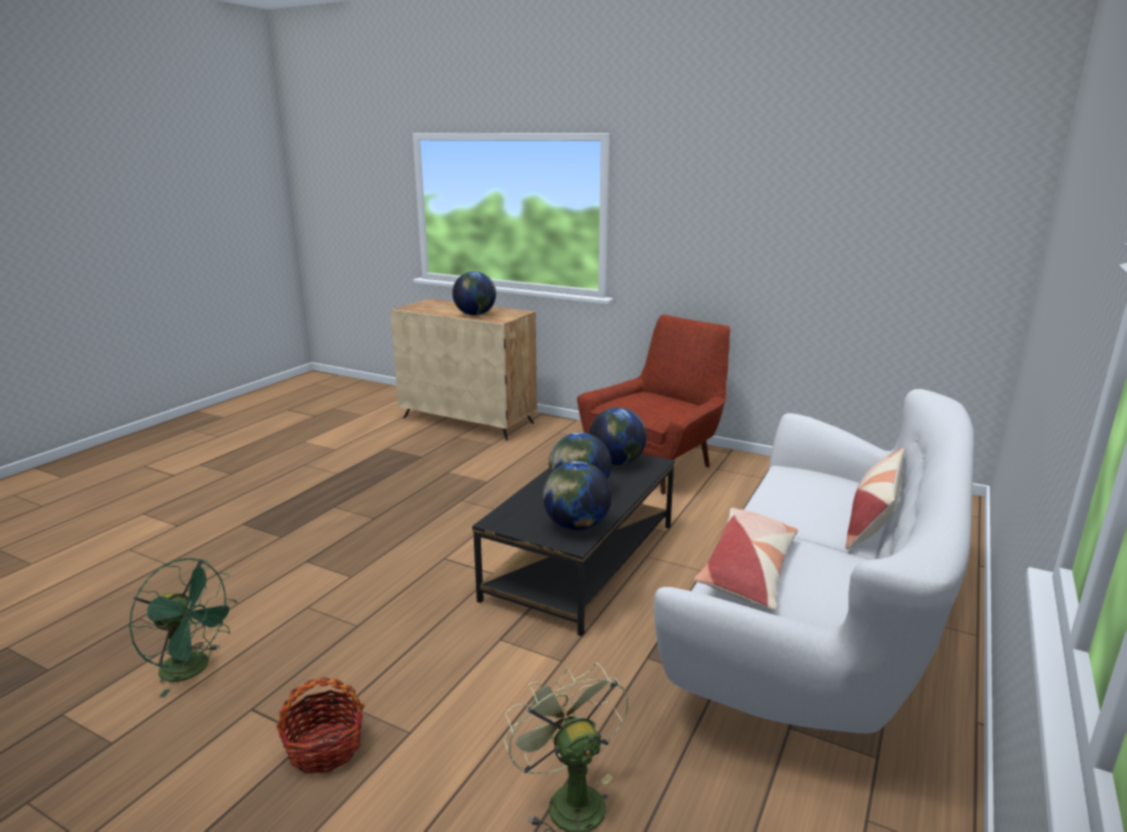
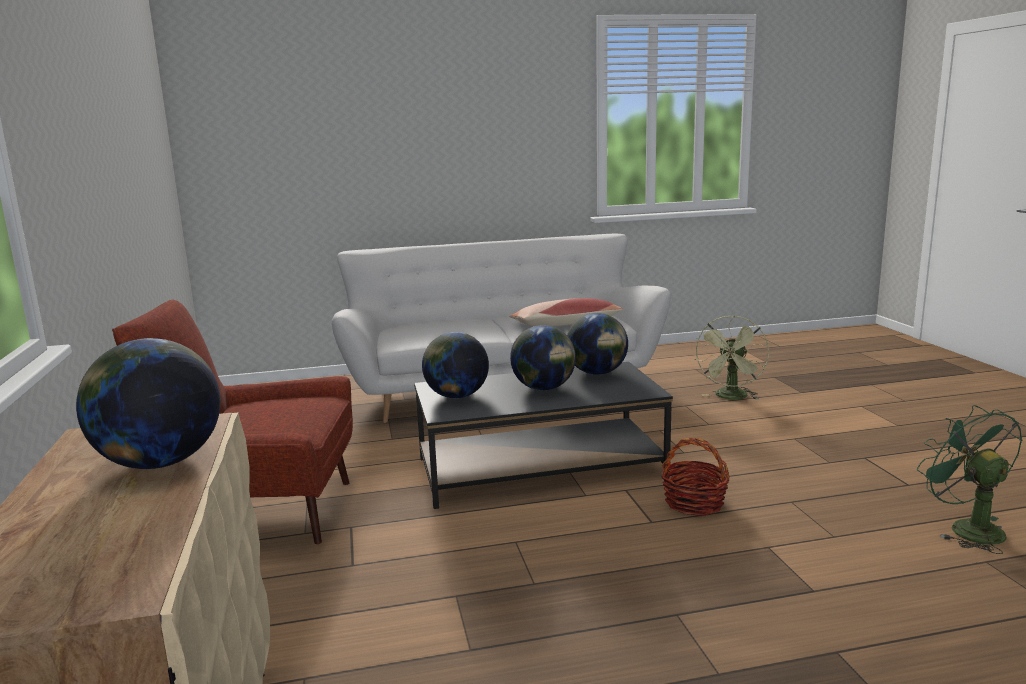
camera: 130 degrees left, 5 degrees down
basket [276,677,365,774] -> basket moved to [662,438,729,516]
pillow [845,448,905,549] -> none

